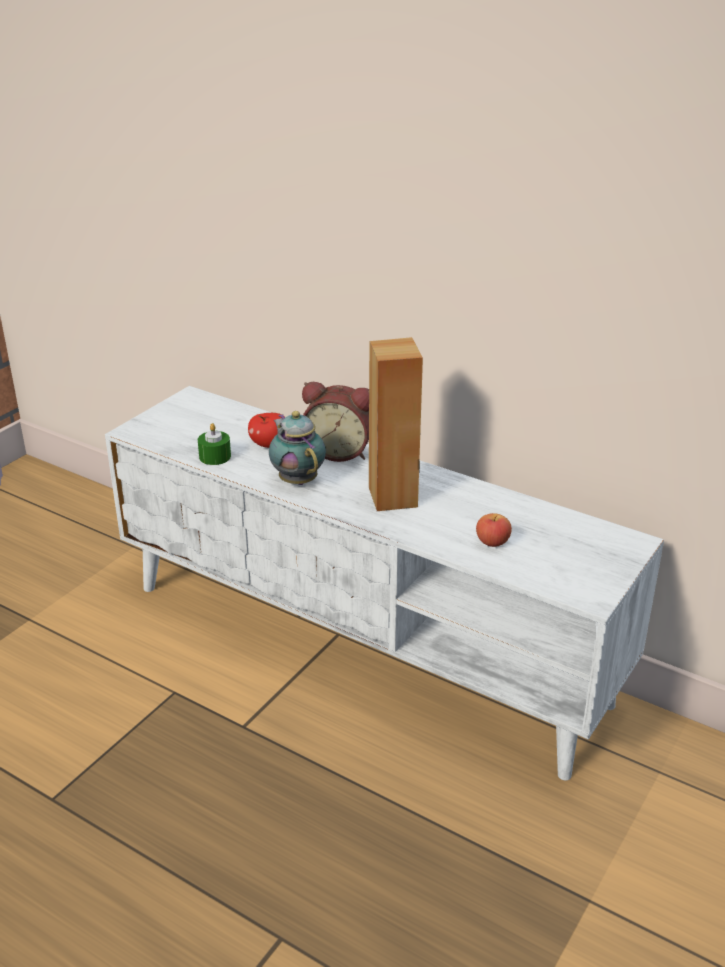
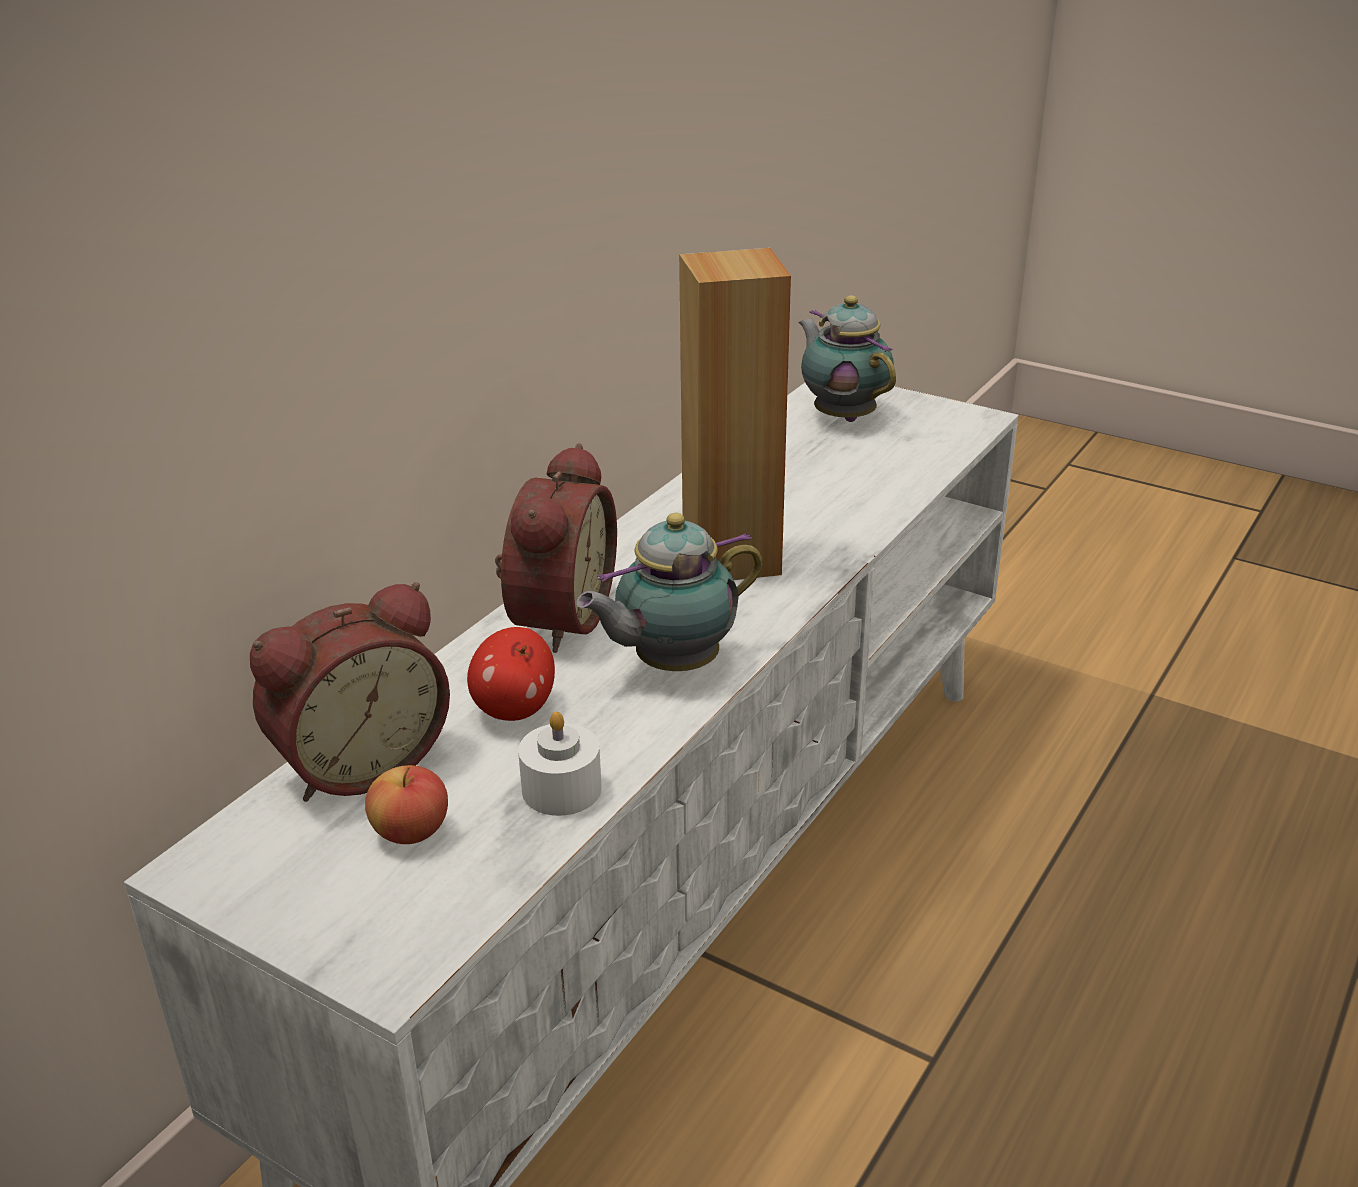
camera: 90 degrees left, 0 degrees up
green candle [198,423,231,465] -> white candle [518,712,602,816]
apple [476,513,512,547] -> apple moved to [365,765,448,844]
none -> alarm clock [250,582,450,802]
none -> teapot [798,295,896,422]

